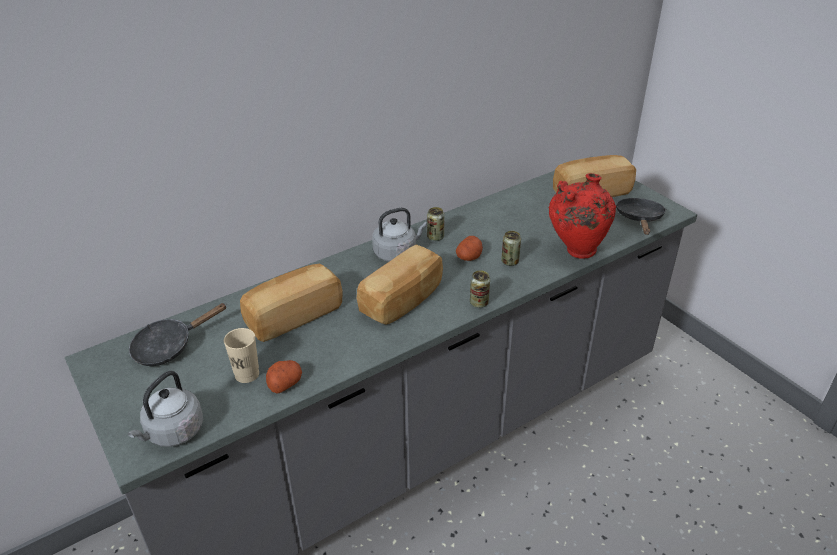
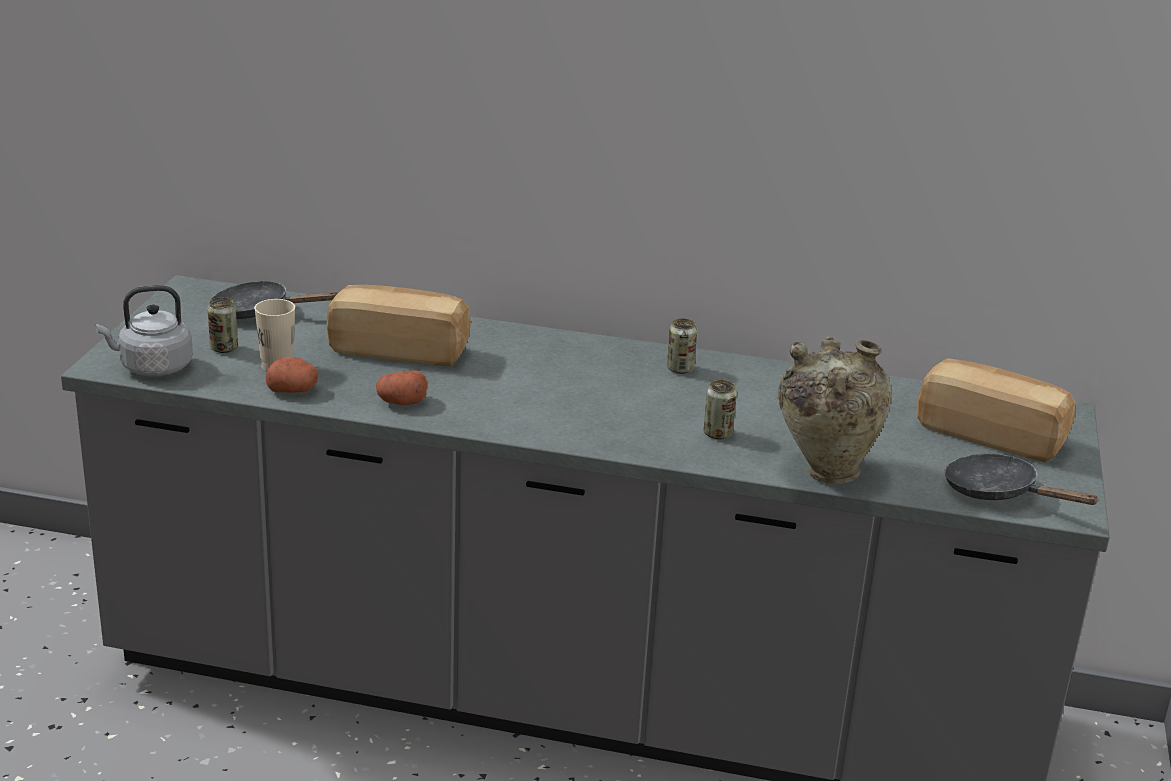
camera: 45 degrees right, 10 degrees down
bread [357,244,443,325] -> none
grey kettle [372,208,427,262] -> none
potato [456,236,483,261] -> potato moved to [376,370,427,405]
can [470,270,490,308] -> can moved to [208,297,238,353]
red vase [549,173,616,259] -> beige vase [777,336,892,484]
black frying pan [616,198,666,235] -> black frying pan turned 105 degrees counterclockwise [944,454,1100,505]

